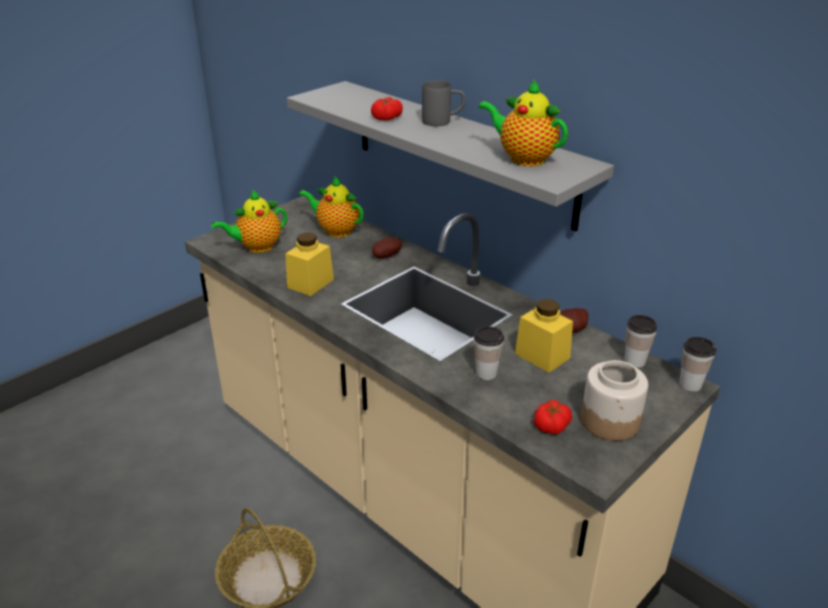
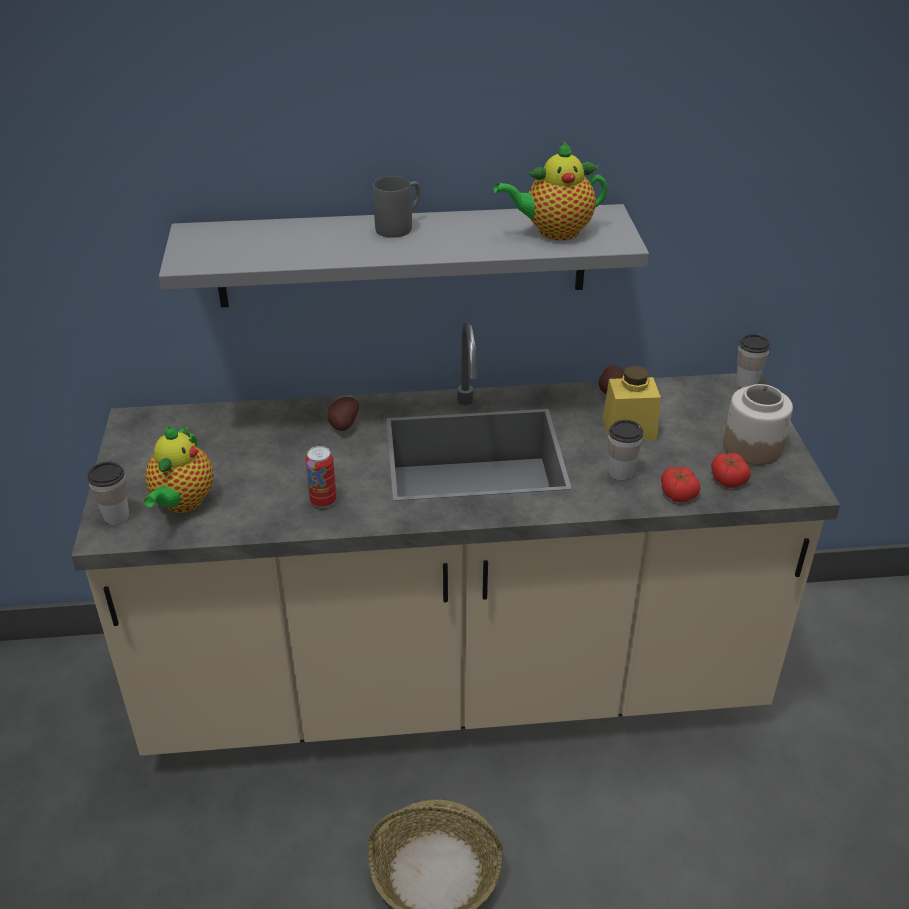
camera: 50 degrees left, 5 degrees up
yellow jar [286,232,334,296] -> can [306,446,337,508]
teapot [299,176,364,237] -> none
tomato [371,97,403,121] -> tomato moved to [661,467,700,502]
cup [625,315,657,368] -> cup moved to [87,462,129,525]

